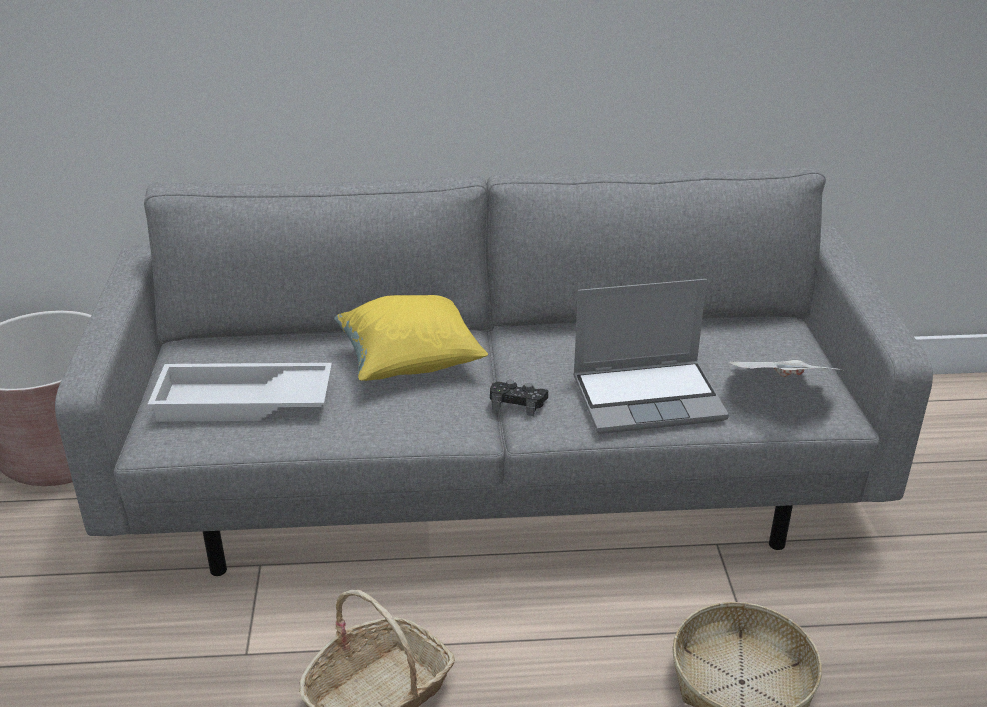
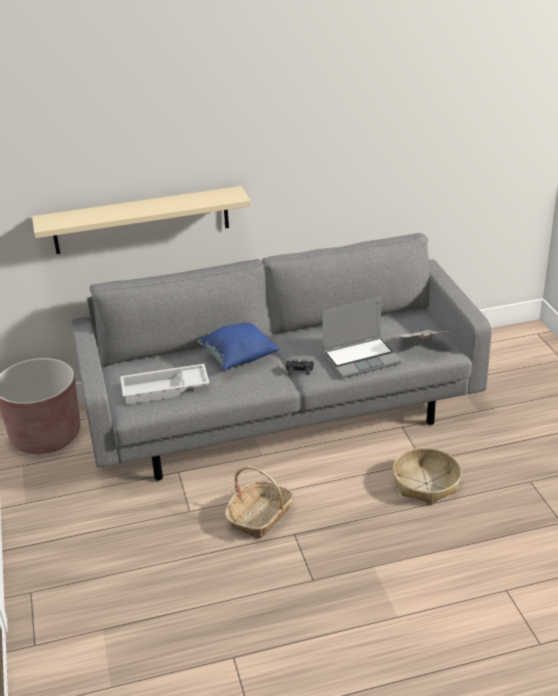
camera: 10 degrees left, 0 degrees up
yellow pillow [334,295,488,381] -> blue pillow [197,323,281,370]
none -> beige shelf [32,186,251,254]

